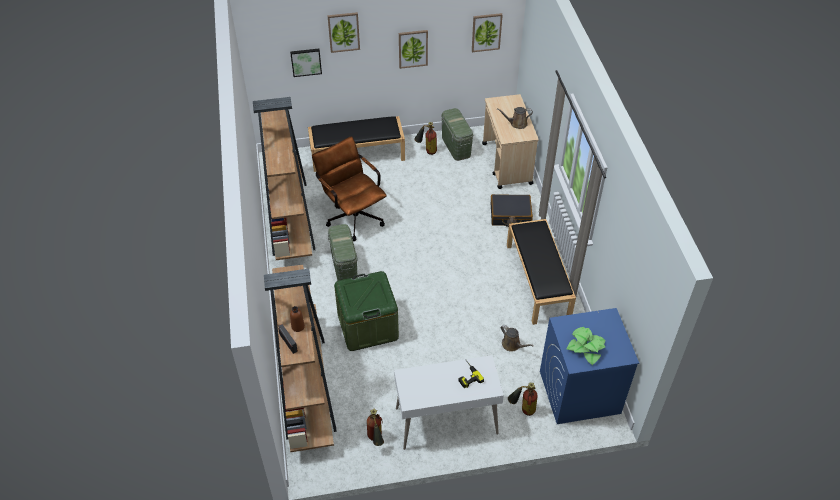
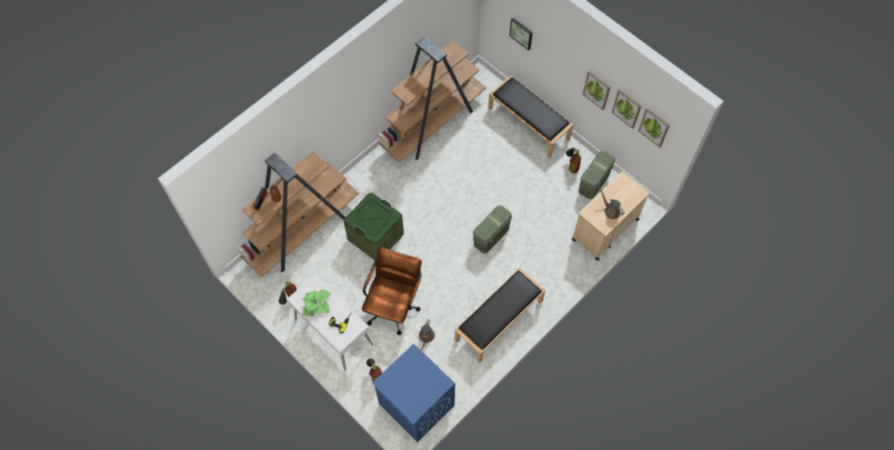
camera: 55 degrees right, 15 degrees up
brown office chair [312,136,387,241] -> brown office chair moved to [362,247,422,335]
picture [327,12,360,53] -> picture moved to [612,89,642,129]
green storage box [328,224,358,281] -> green storage box moved to [473,205,512,253]
black suitcase [491,194,533,227] -> none
potted plant [567,327,605,365] -> potted plant moved to [302,289,331,316]

